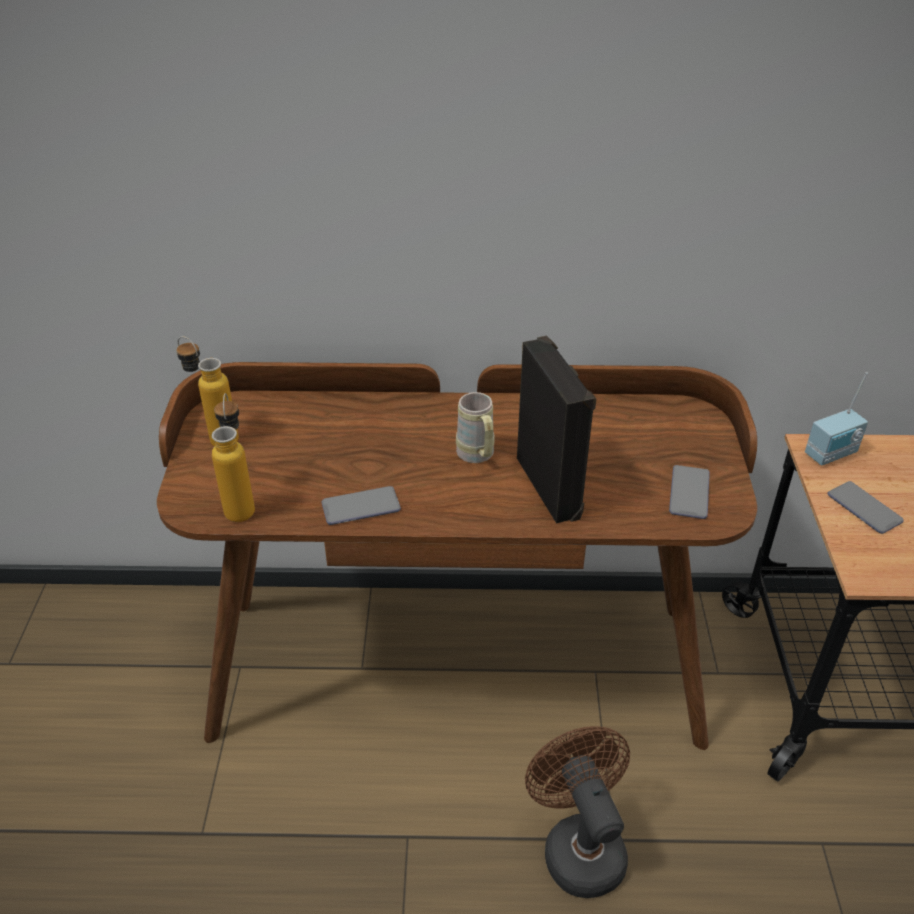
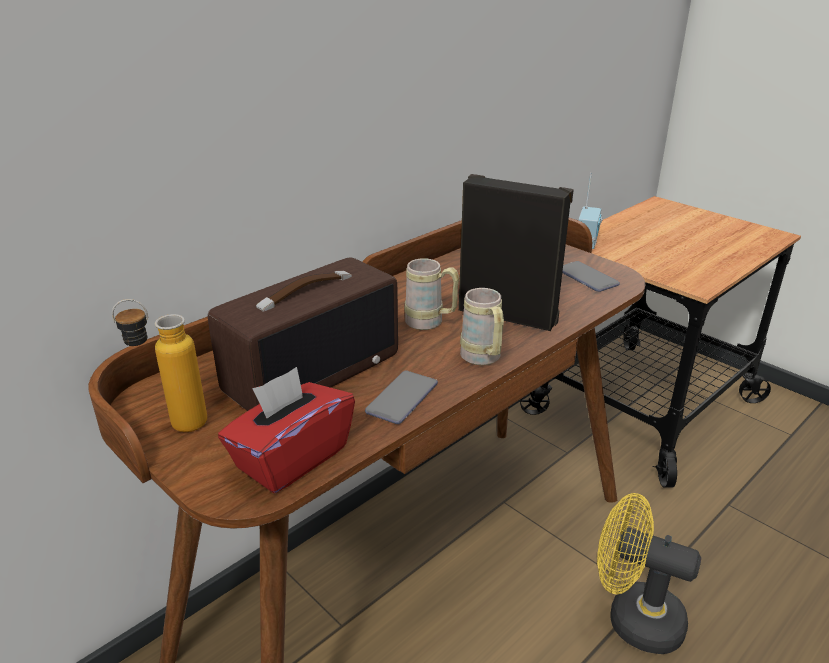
camera: 45 degrees left, 10 degrees down
bottle [212,393,255,522] -> red tissue box [218,367,355,493]
brown fan [525,726,630,898] -> yellow fan [597,493,701,654]
phone [828,481,904,534] -> none
none -> radio [208,257,398,411]
none -> beige mug [460,288,504,365]

